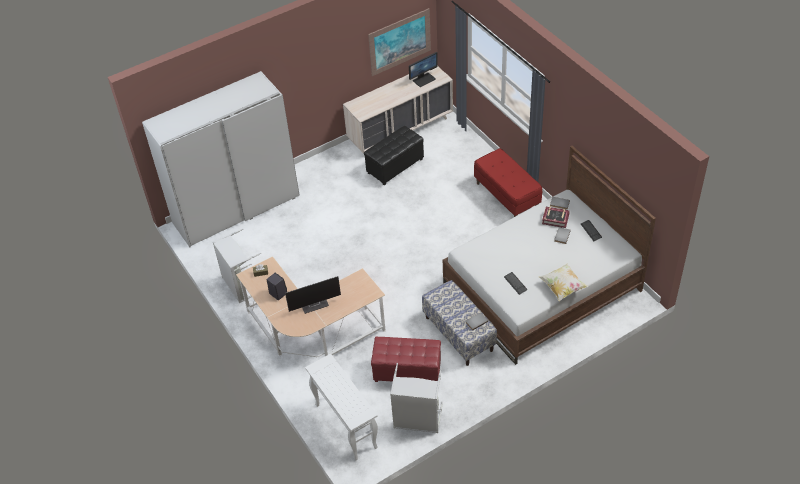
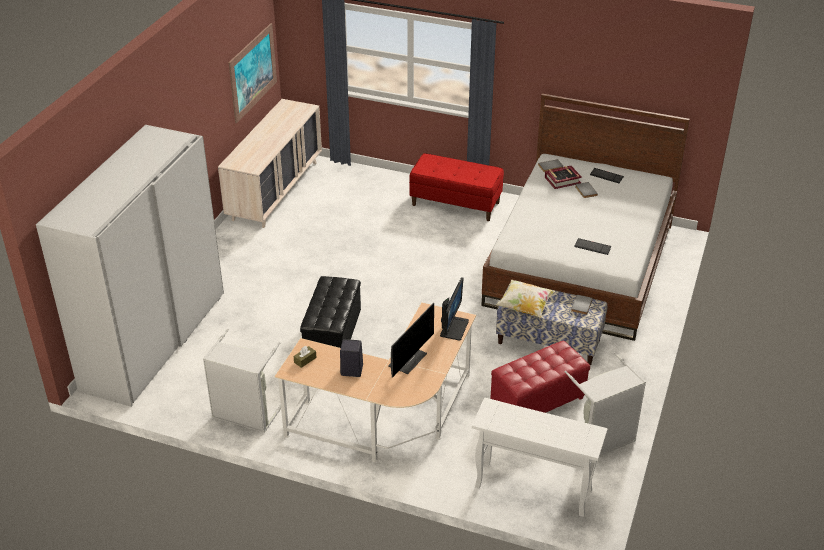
camera: 40 degrees left, 10 degrees down
black ottoman [364,126,424,186] -> black ottoman moved to [300,276,361,348]
monitor [409,52,438,87] -> monitor moved to [440,277,469,341]
pillow [539,263,589,301] -> pillow moved to [496,279,555,318]

